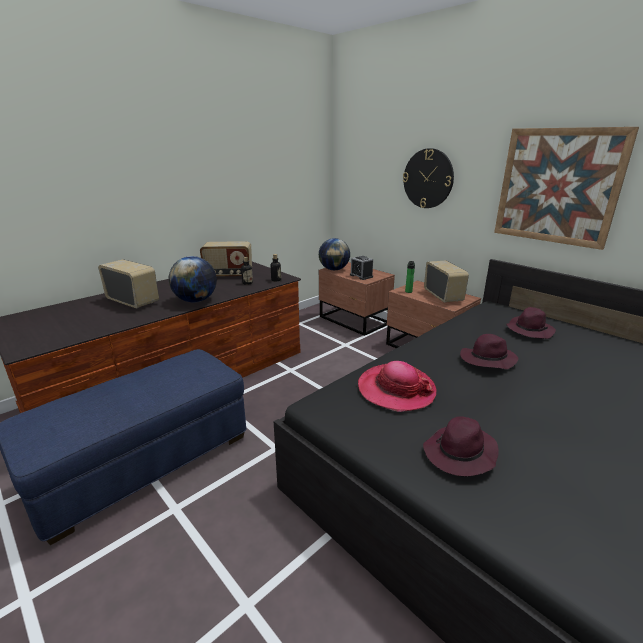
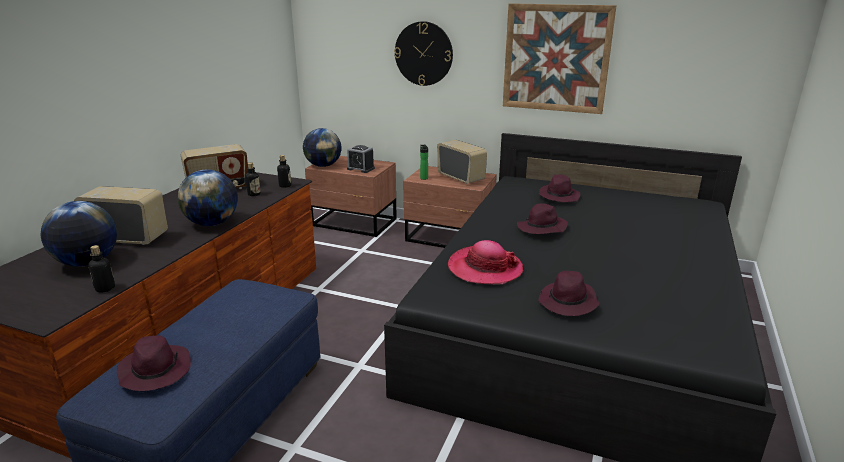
camera: 25 degrees left, 0 degrees up
none -> globe [41,201,117,266]
none -> bottle [89,245,115,293]
none -> purple hat [117,335,191,391]

